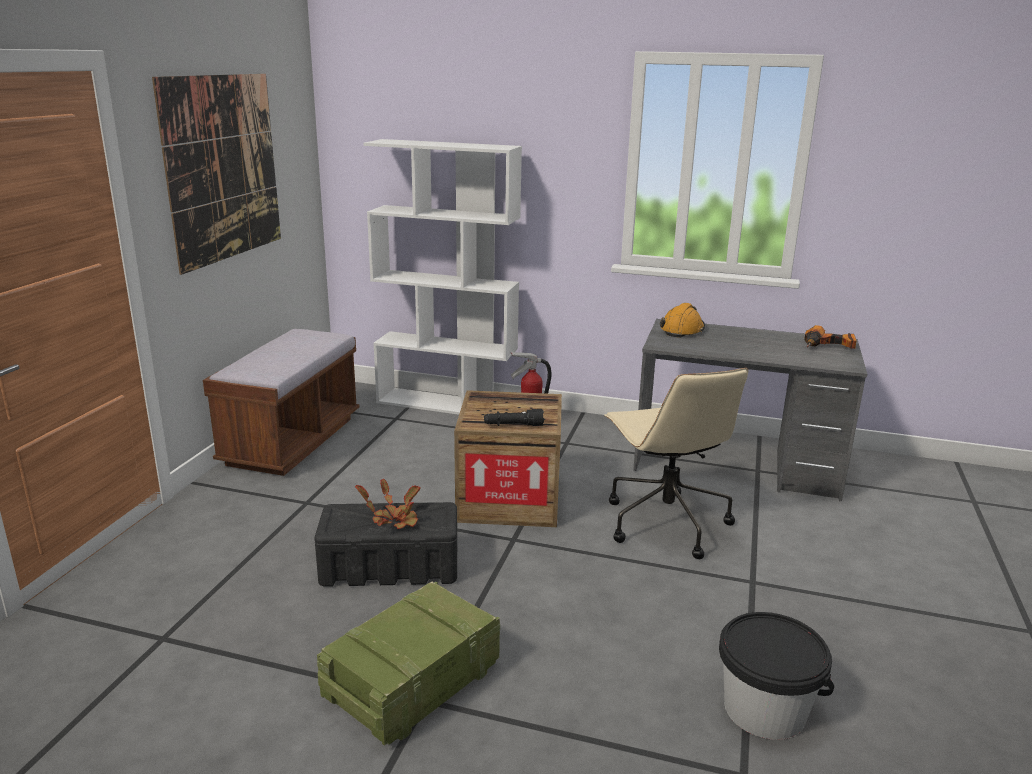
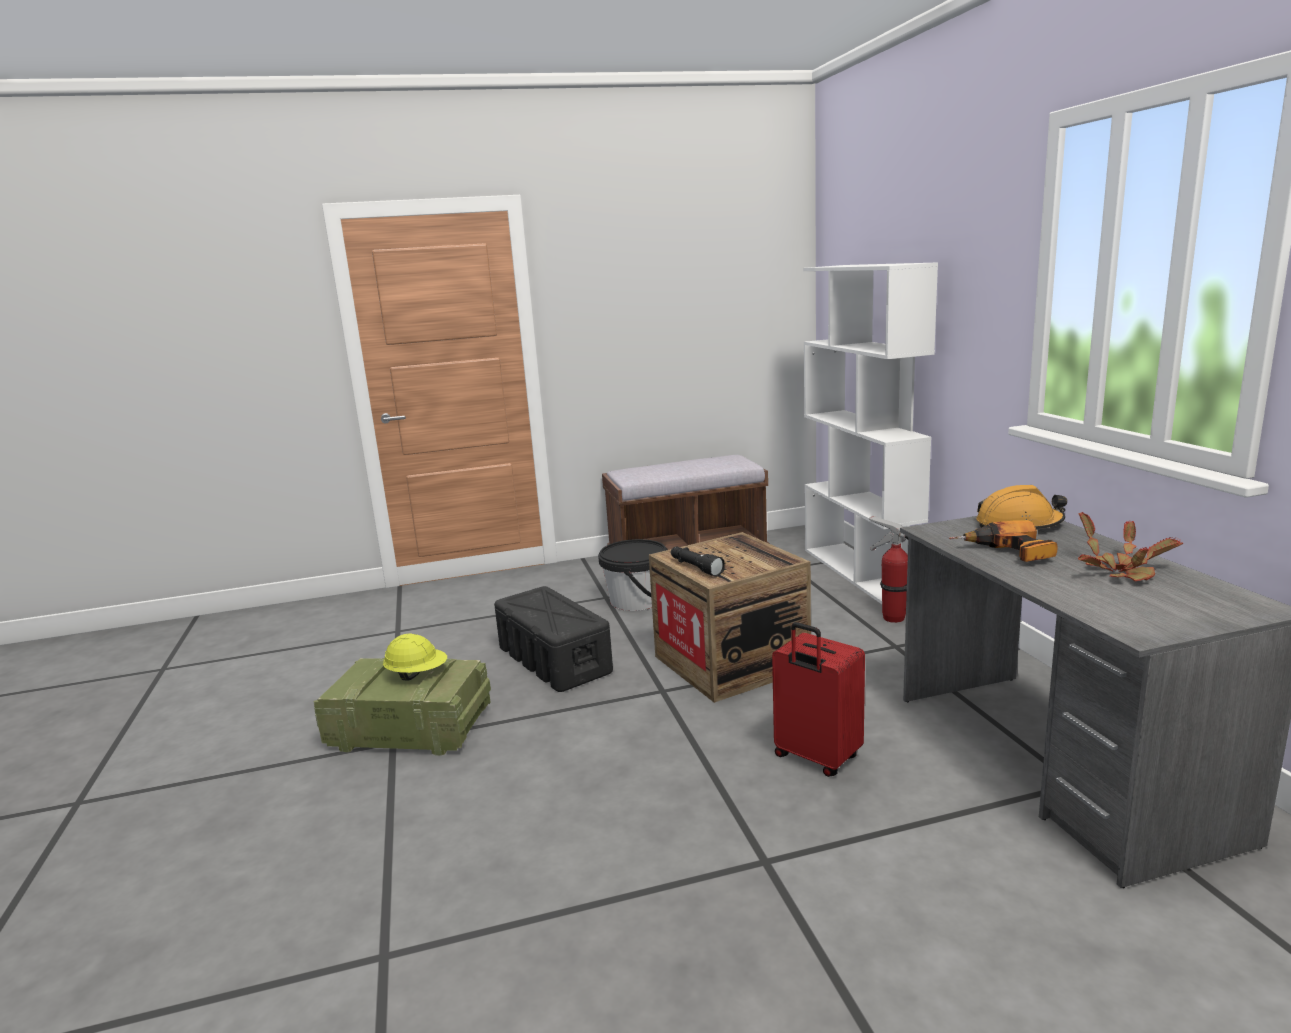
camera: 60 degrees right, 5 degrees down
picture [152,74,281,275] -> none
potted plant [355,478,421,529] -> potted plant moved to [1078,512,1183,581]
beige office chair [604,368,748,559] -> red suitcase [772,622,865,777]
black bucket [719,612,834,740] -> black bucket moved to [598,539,668,611]
power drill [804,325,857,349] -> power drill moved to [949,520,1058,562]
none -> yellow hard hat [383,634,447,681]

